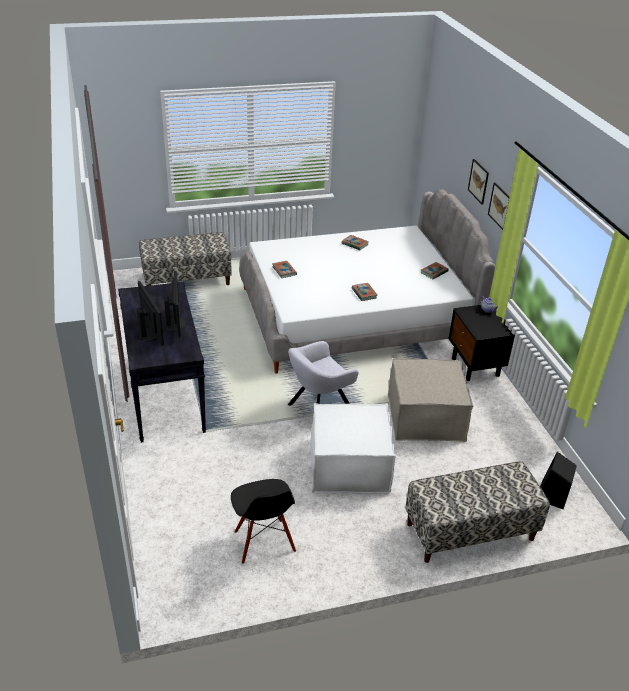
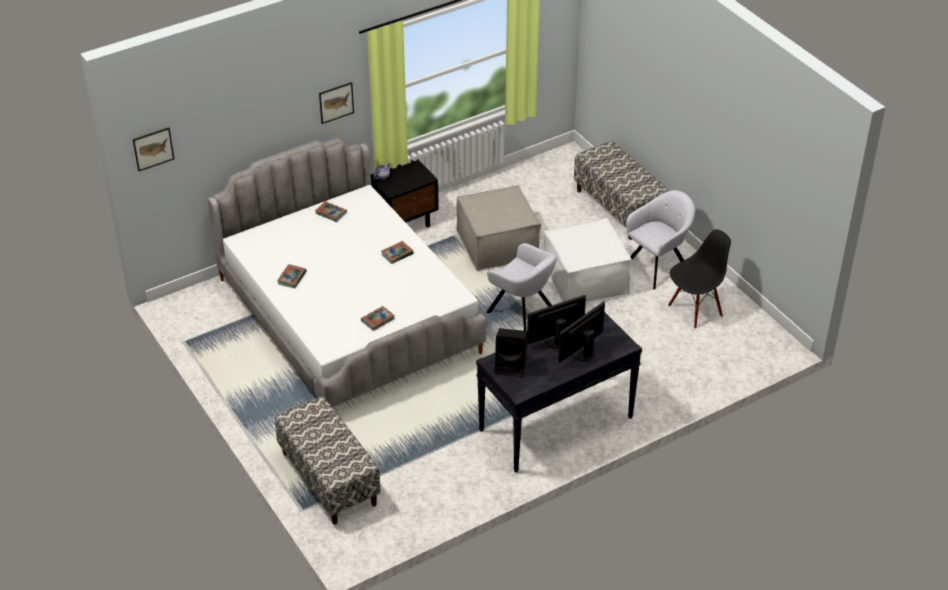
camera: 105 degrees left, 5 degrees up
picture [468,159,489,205] -> picture moved to [133,127,174,171]
black speaker [540,452,577,509] -> black speaker moved to [495,328,527,377]
none -> grey armchair [626,190,695,289]

